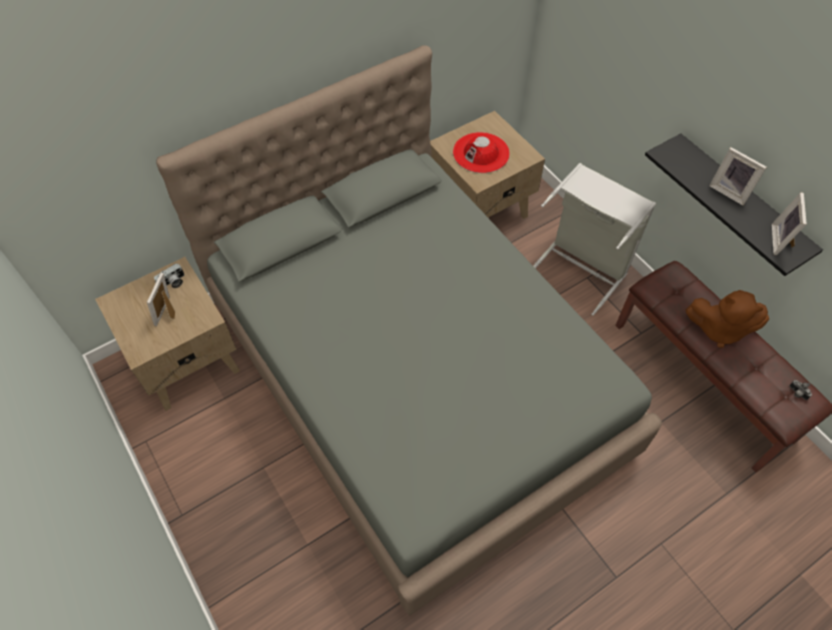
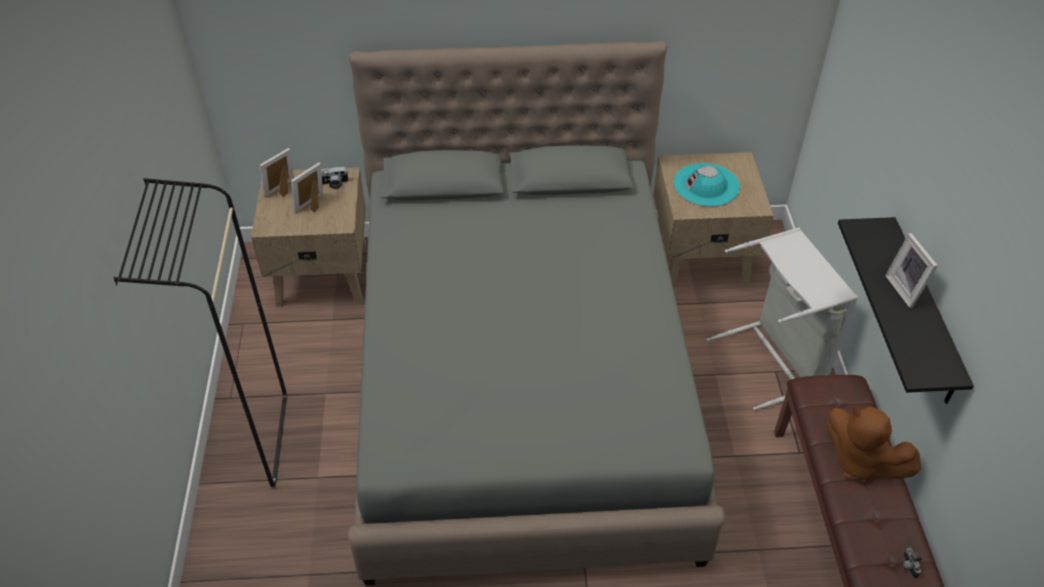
camera: 30 degrees right, 10 degrees down
red hat [453,132,510,173] -> turquoise hat [674,163,740,207]
picture frame [772,192,807,255] -> picture frame moved to [260,148,294,197]
none -> black clothes rack [114,178,287,487]

